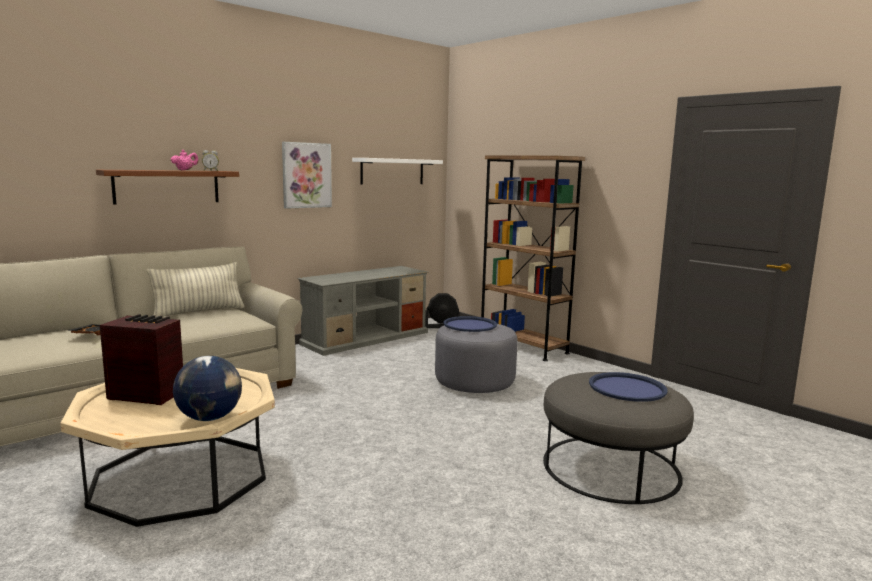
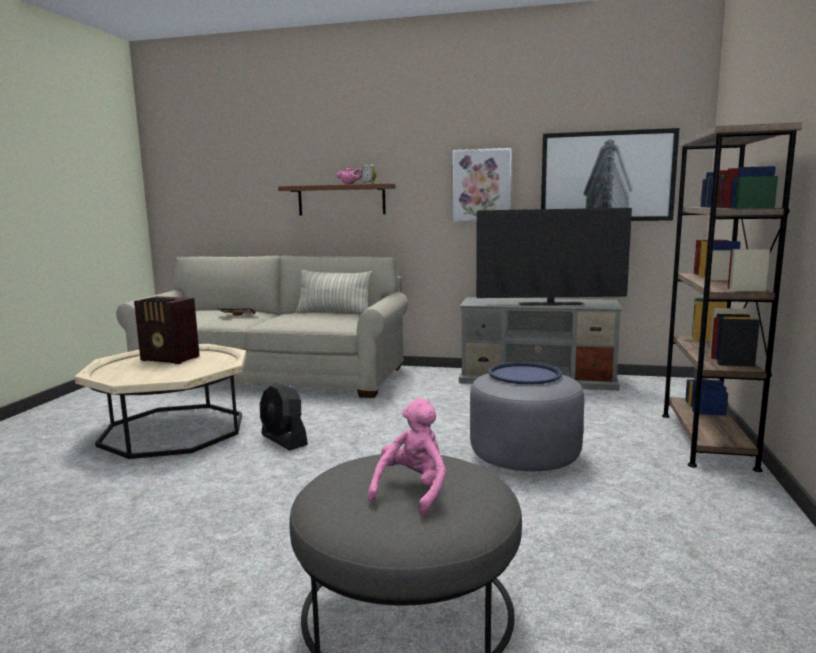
camera: 55 degrees right, 0 degrees up
radio [100,314,183,405] -> radio turned 135 degrees clockwise [134,296,200,364]
globe [173,356,242,421] -> none
white shelf [352,158,443,184] -> picture [541,128,679,221]
black fan [425,293,459,328] -> black fan moved to [260,383,308,450]
blue tray [589,372,668,402] -> pink plush toy [368,398,446,516]
none -> television [476,208,632,305]

